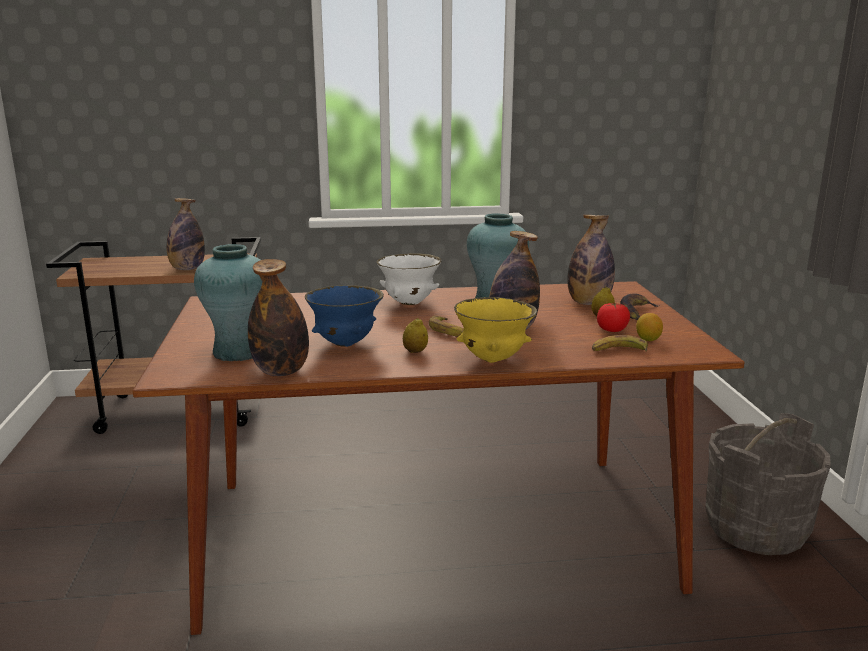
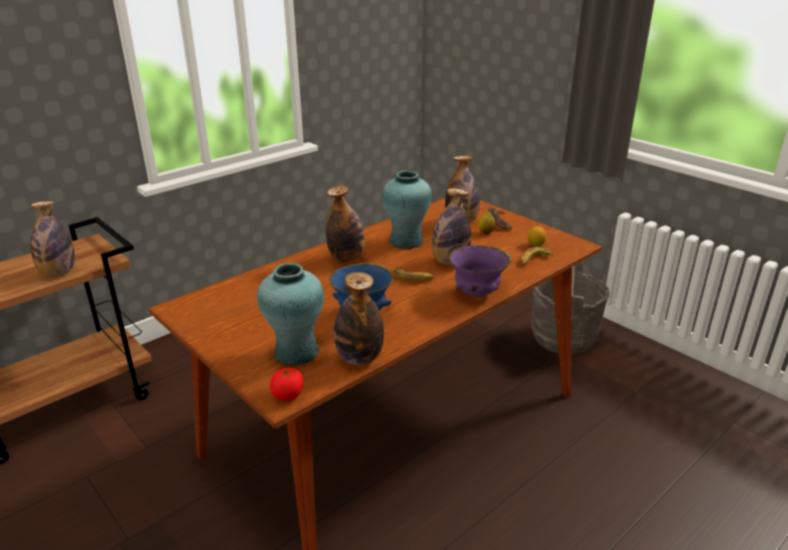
camera: 35 degrees left, 10 degrees up
white bowl [377,253,441,305] -> bottle [326,186,365,262]
lemon [403,318,428,353] -> none
yellow bowl [454,297,537,363] -> purple bowl [449,245,512,297]
tomato [597,303,630,332] -> tomato moved to [270,367,303,401]

